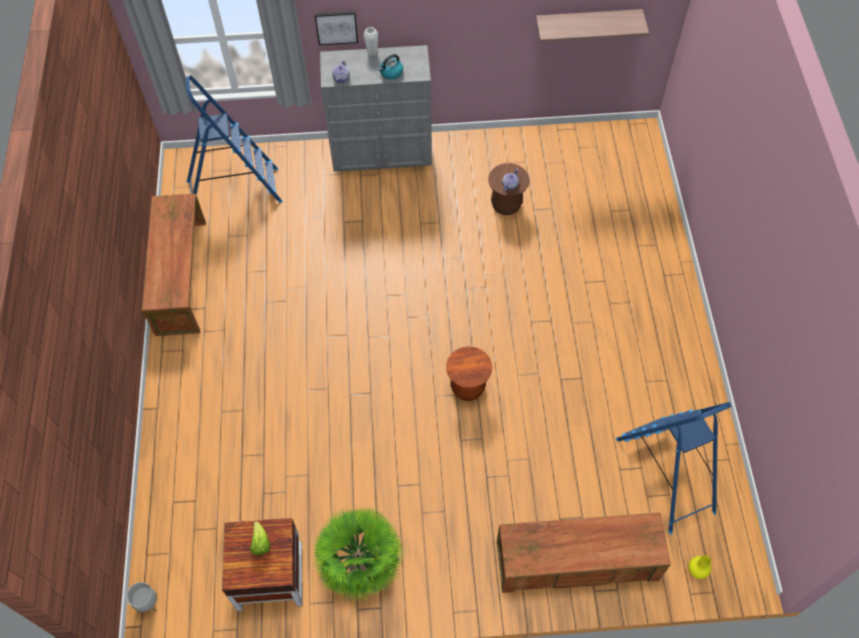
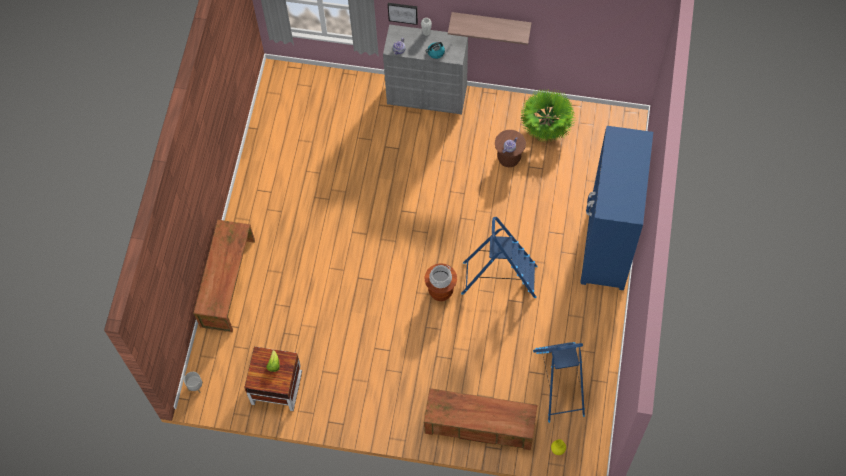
camera: 15 degrees right, 5 degrees up
brown bench [142,193,206,336] -> brown bench moved to [193,220,255,332]
blue step ladder [186,75,282,202] -> blue step ladder moved to [461,217,538,298]
potted plant [312,506,405,603] -> potted plant moved to [520,90,576,141]
shelf [536,9,649,42] -> shelf moved to [448,12,531,45]
none -> cooking pot [429,265,452,288]
none -> blue cabinet [580,126,653,290]

